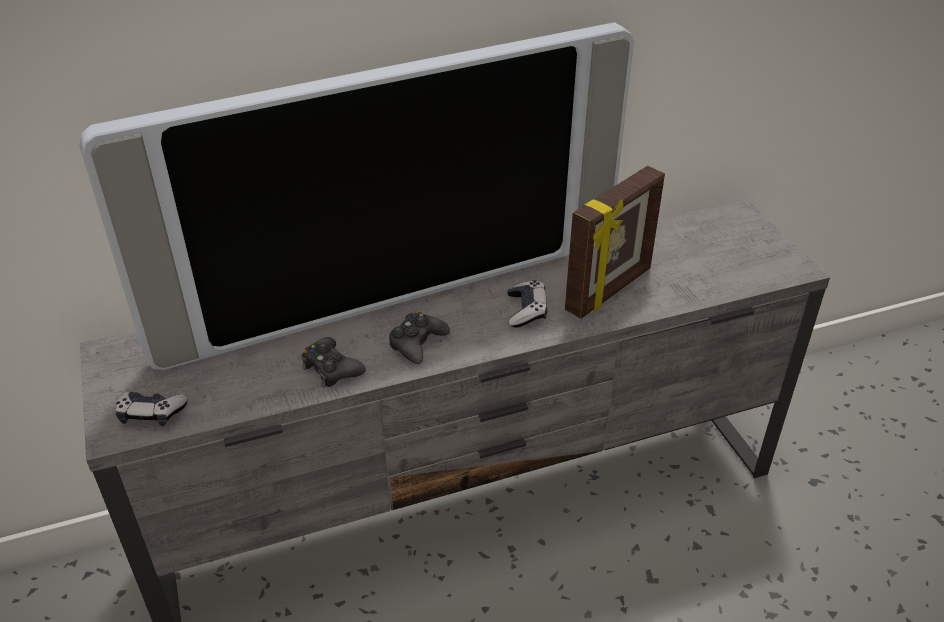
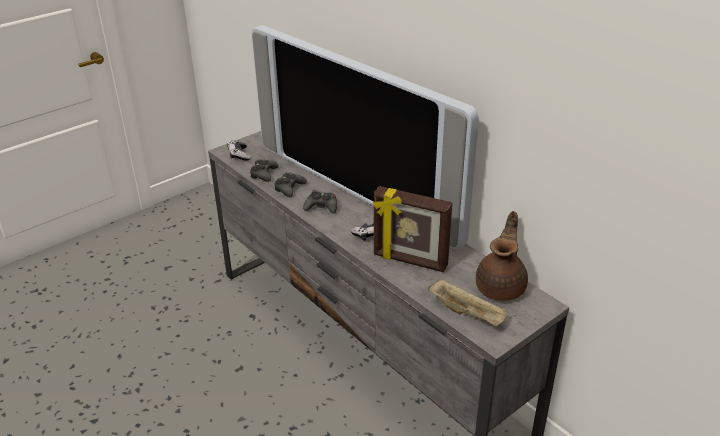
camera: 70 degrees right, 5 degrees down
none -> black game controller [250,159,279,182]
none -> beige tray [428,279,507,326]
none -> brown teapot [476,211,528,300]

